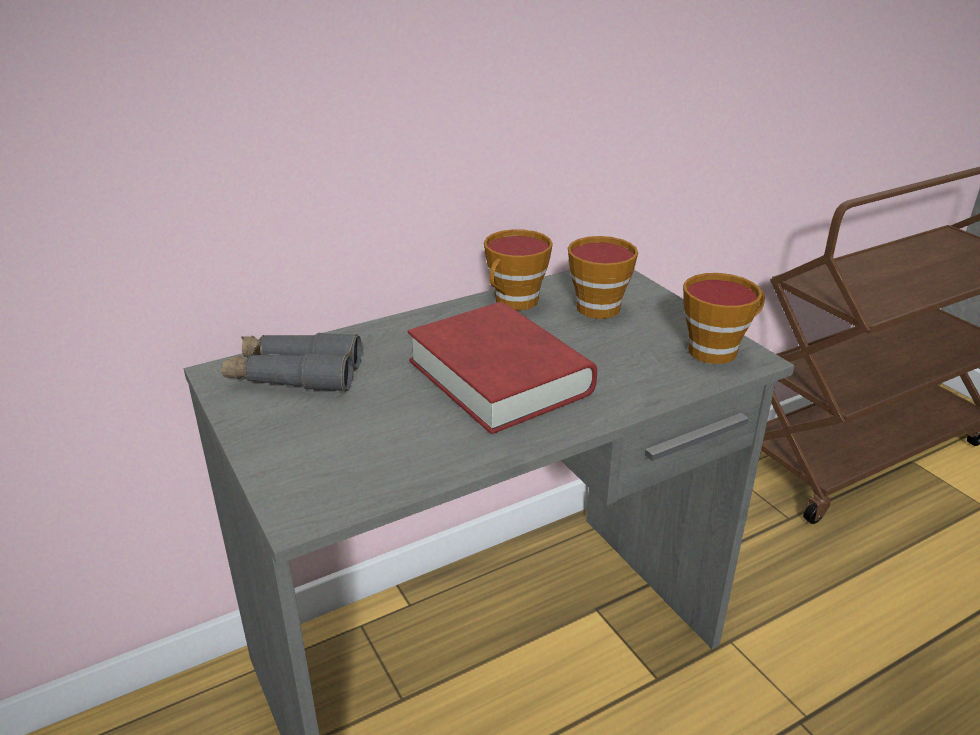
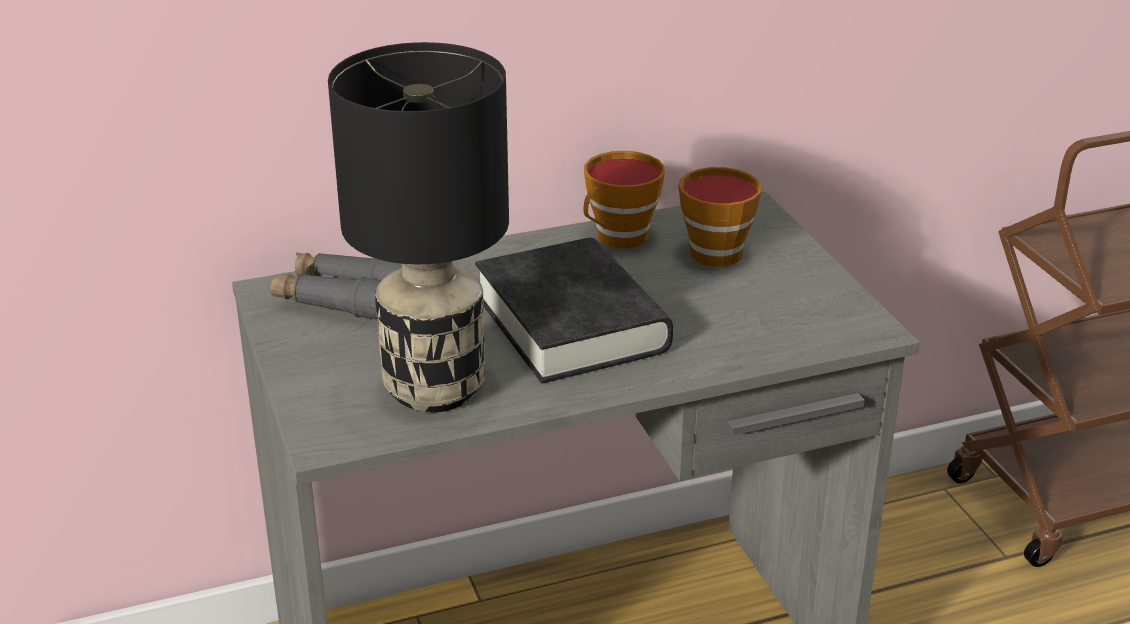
camera: 10 degrees right, 0 degrees up
red book [408,302,597,434] -> black book [475,237,673,383]
cup [683,273,765,364] -> none
none -> black table lamp [328,42,509,413]

